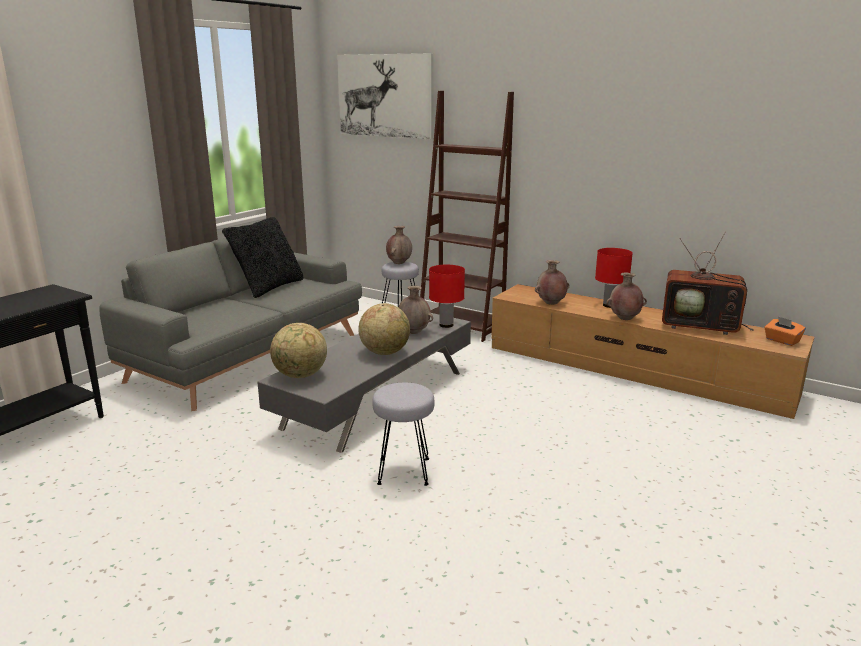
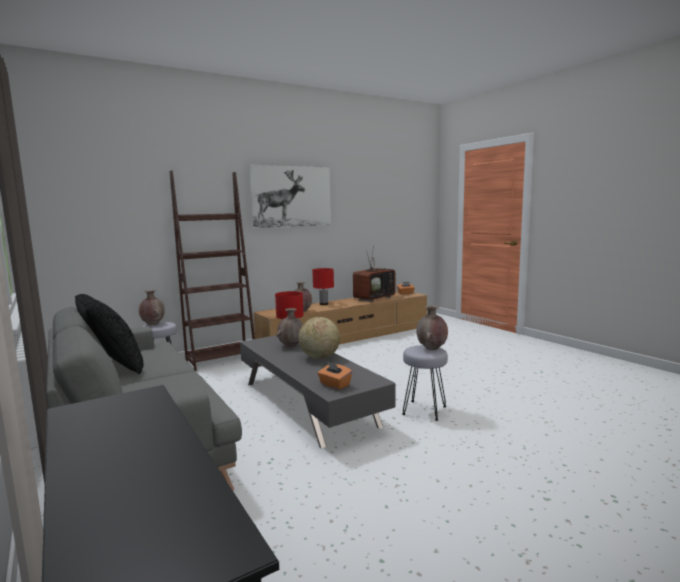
camera: 65 degrees left, 10 degrees down
globe [270,323,327,378] -> orange tissue box [317,362,352,390]
picture [337,53,433,139] -> picture moved to [248,165,331,229]
brown vase [606,272,647,320] -> brown vase moved to [416,305,448,350]

